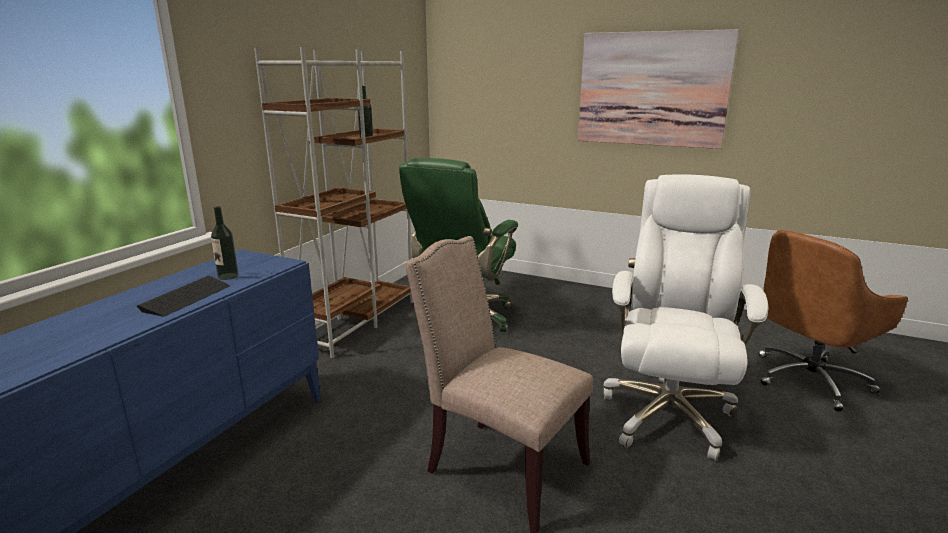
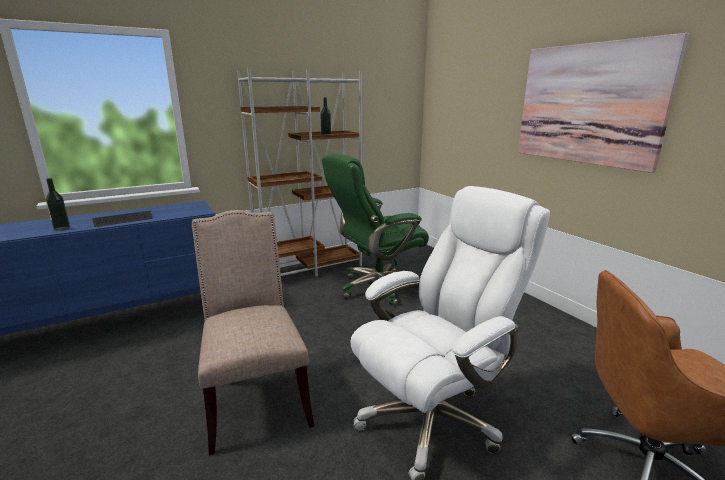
camera: 35 degrees right, 0 degrees up
bottle [211,206,239,280] -> bottle moved to [46,178,70,231]

